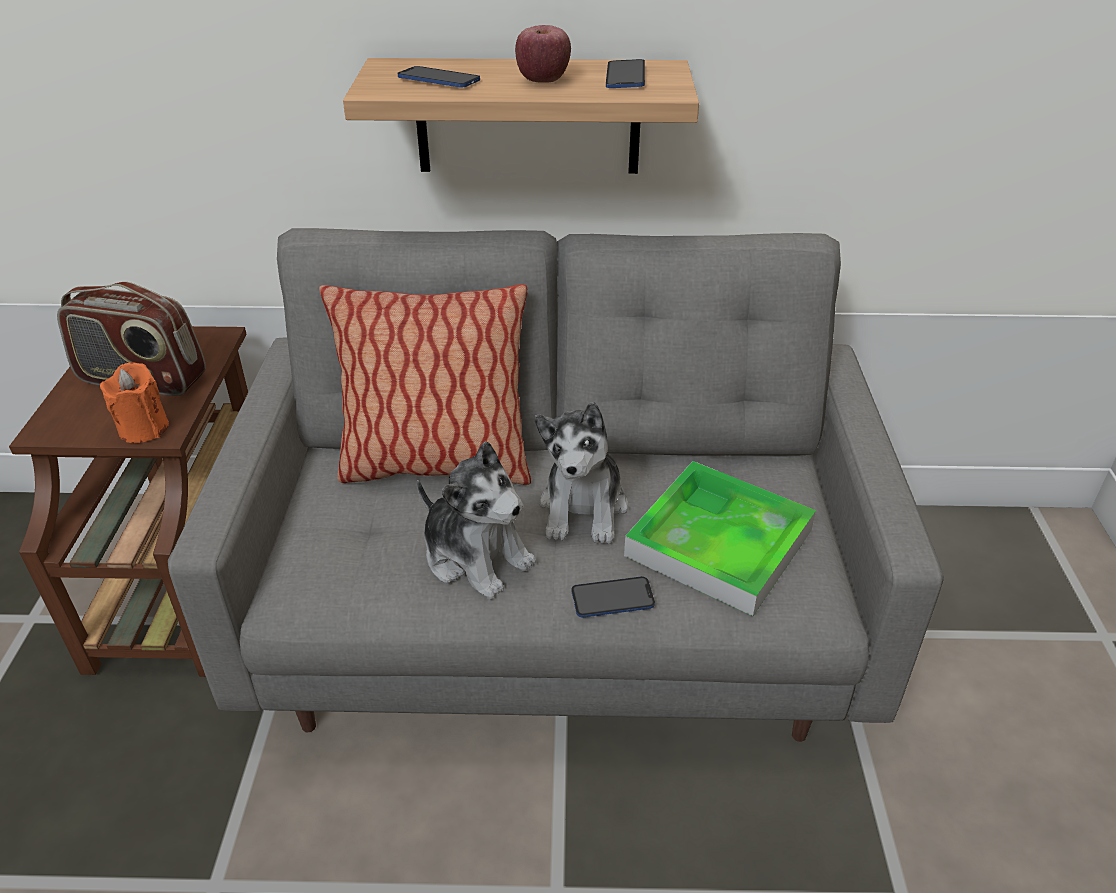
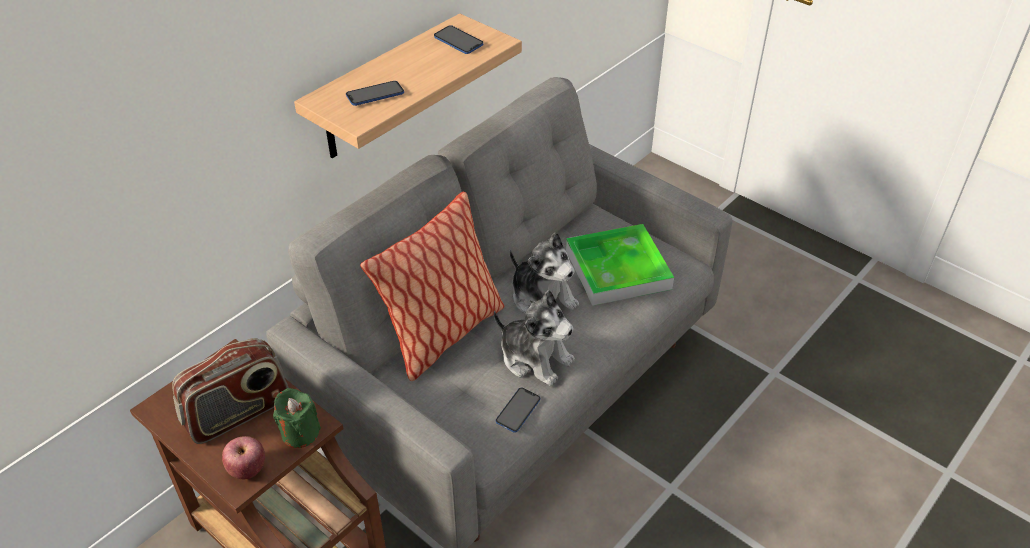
camera: 50 degrees left, 5 degrees up
orange candle [100,362,169,443] -> green candle [273,388,321,448]
plush toy [417,441,536,600] -> plush toy turned 45 degrees clockwise [494,290,575,386]
apple [515,25,571,82] -> apple moved to [222,436,265,479]
phone [571,576,655,618] -> phone moved to [496,387,540,433]

